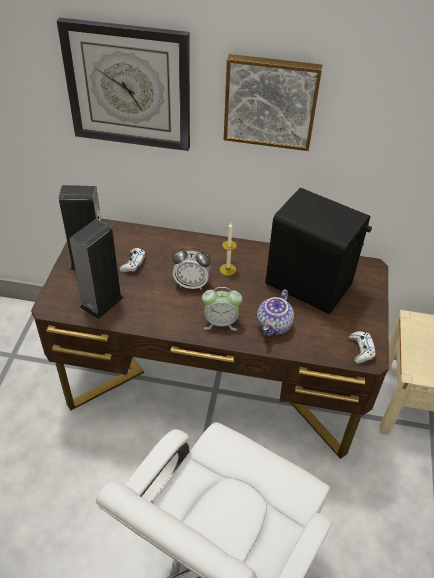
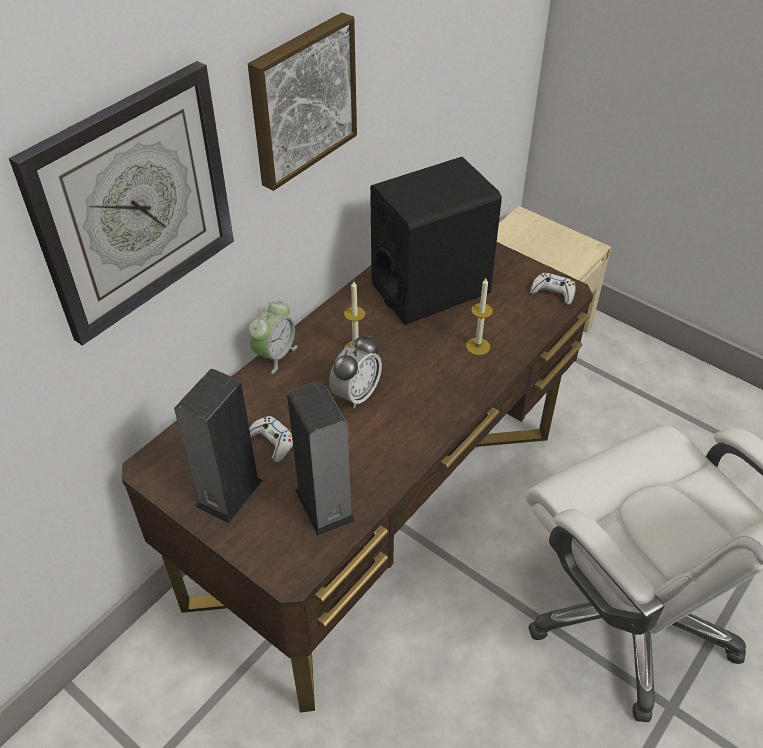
camera: 60 degrees left, 0 degrees up
alarm clock [202,287,242,330] -> alarm clock moved to [248,300,298,374]
teapot [257,289,294,336] -> candle [466,278,493,355]

